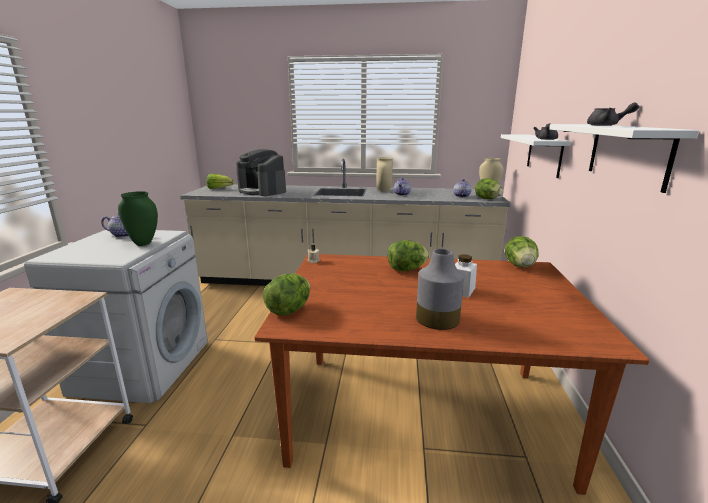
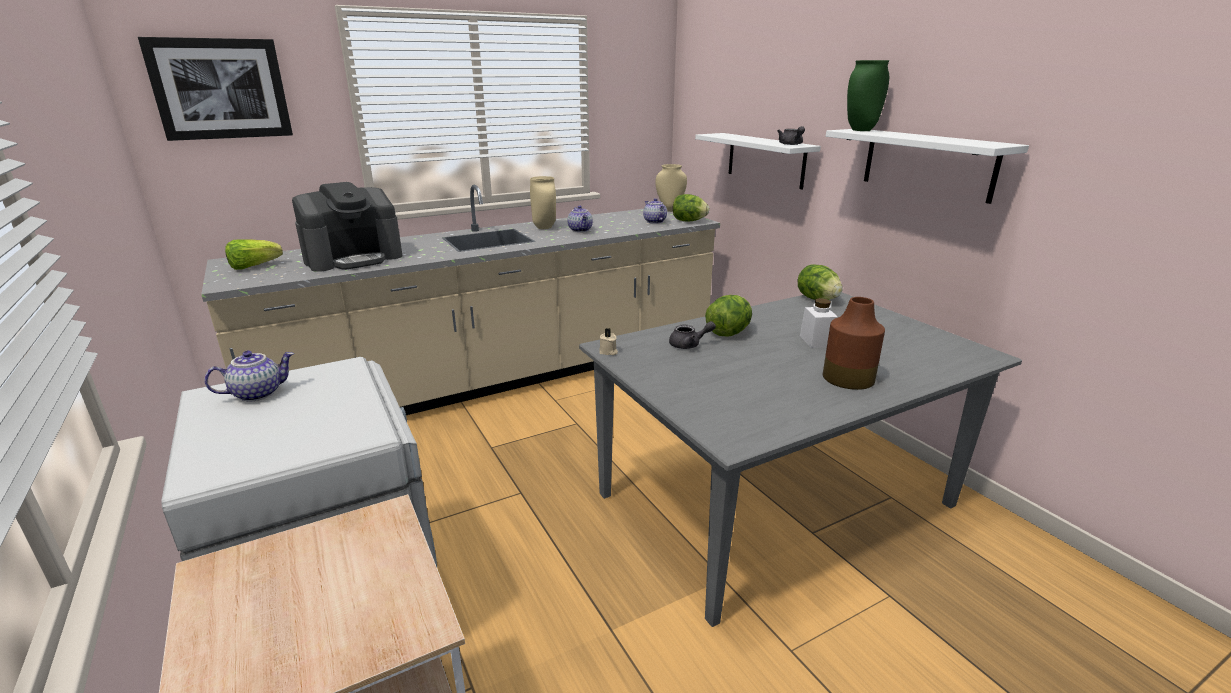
camera: 35 degrees left, 5 degrees up
green vase [118,191,158,246] -> green vase moved to [847,60,889,131]
coffee machine [236,149,286,196] -> coffee machine turned 45 degrees counterclockwise [292,182,403,272]
brown dining table [254,254,649,495] -> grey dining table [579,292,1022,627]
lettuce [263,273,310,316] -> none
grey vase [416,249,464,330] -> brown vase [823,297,885,390]
grey teapot [587,102,639,126] -> grey teapot moved to [669,321,716,349]
none -> picture [138,37,293,141]

